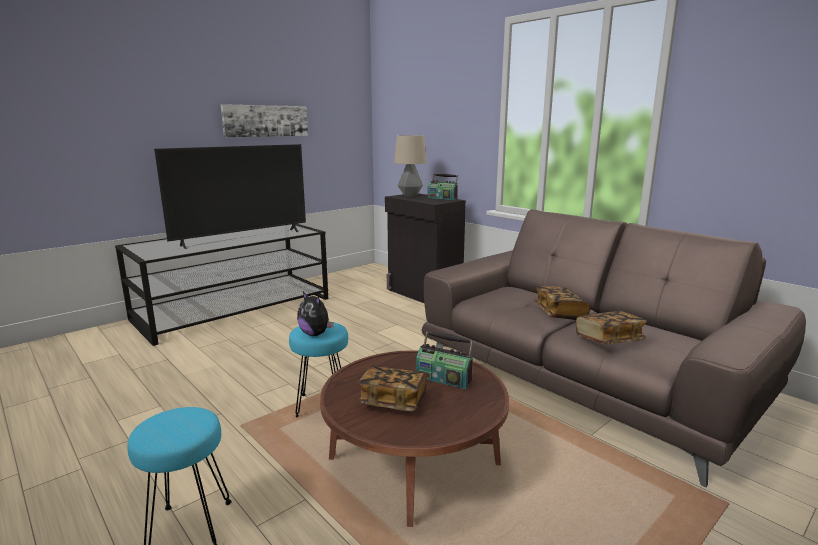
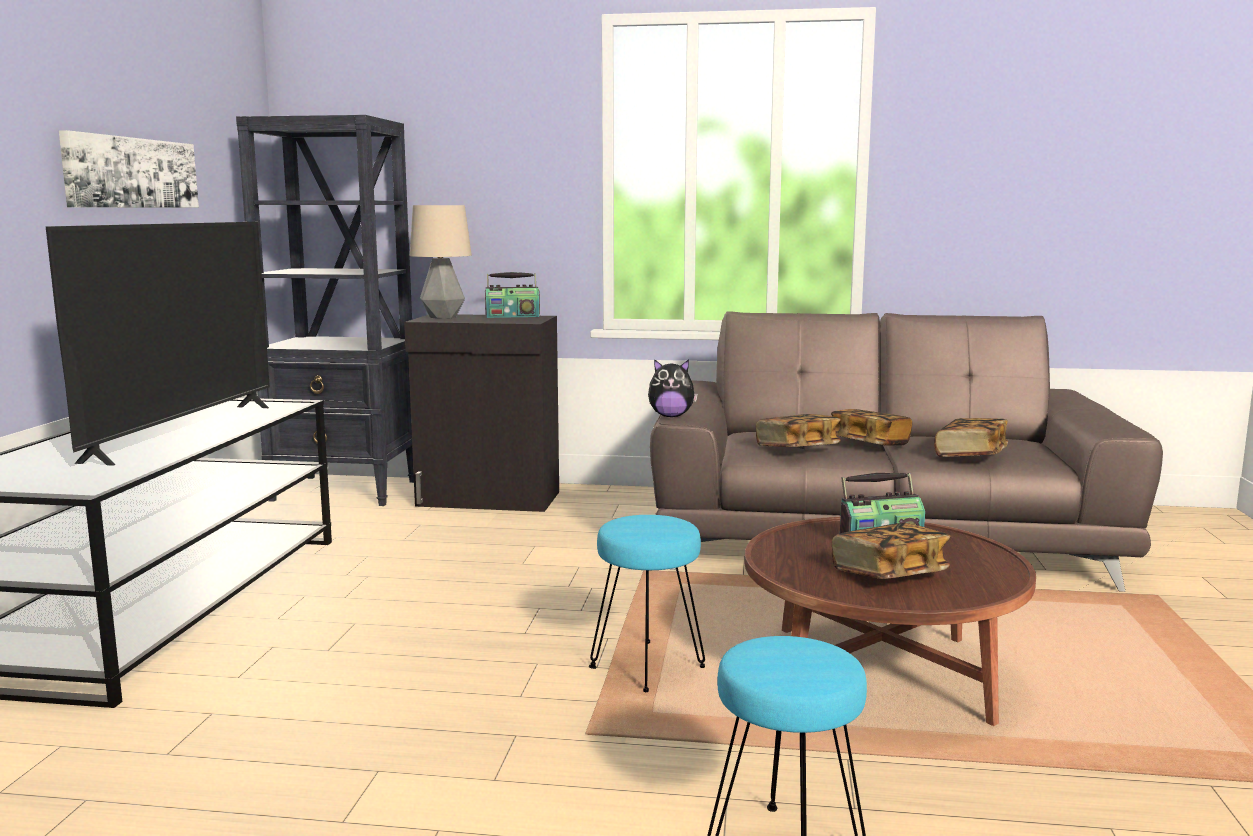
camera: 40 degrees left, 5 degrees down
plush toy [297,292,334,336] -> plush toy moved to [648,359,698,417]
none -> black bookcase [236,115,414,506]
none -> book [756,414,841,447]

